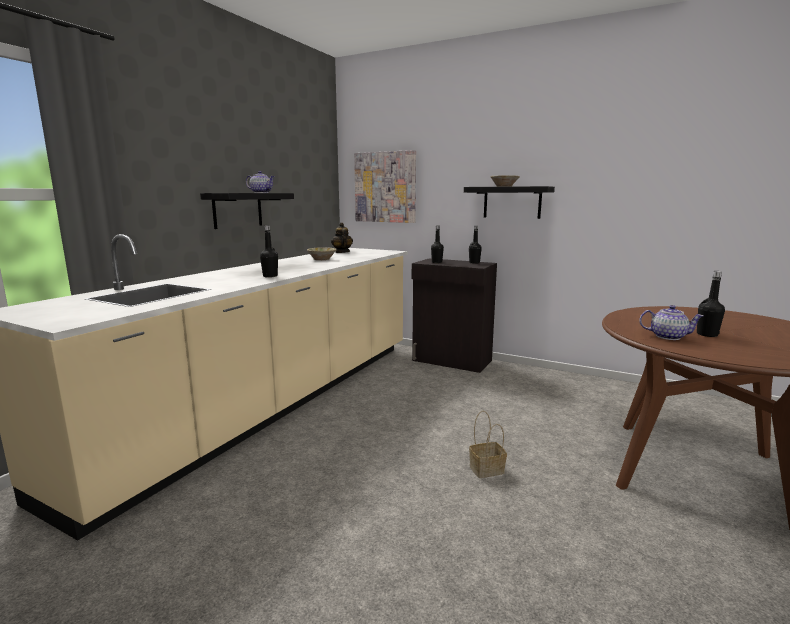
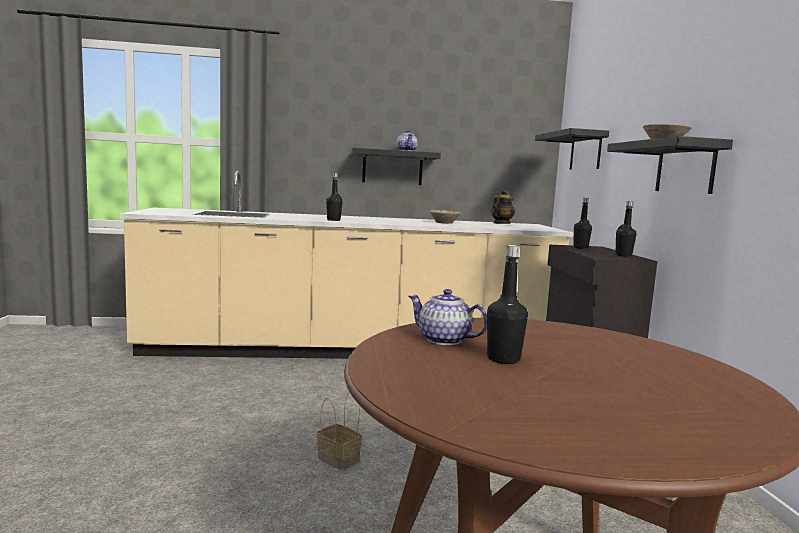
camera: 55 degrees right, 5 degrees down
picture [354,150,416,223] -> black shelf [535,128,609,169]
teapot [639,305,703,340] -> teapot turned 135 degrees clockwise [408,289,487,345]

